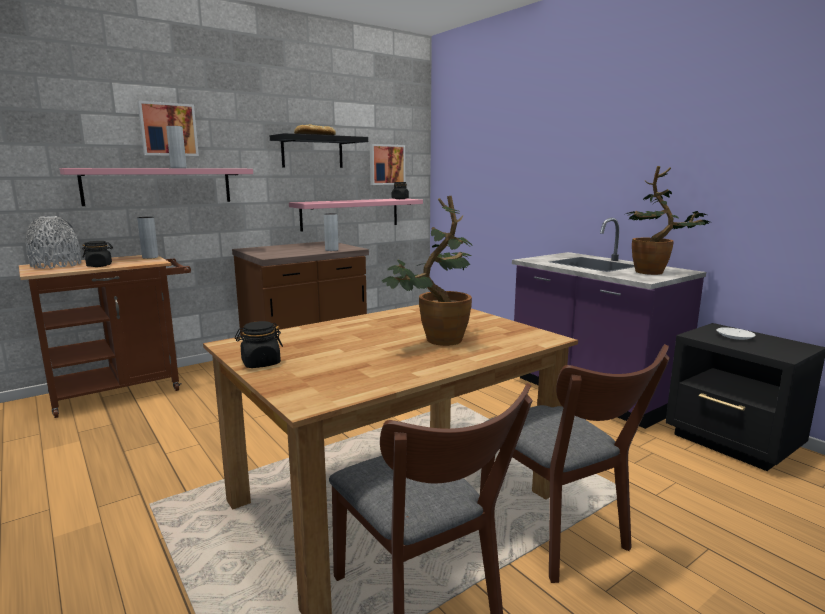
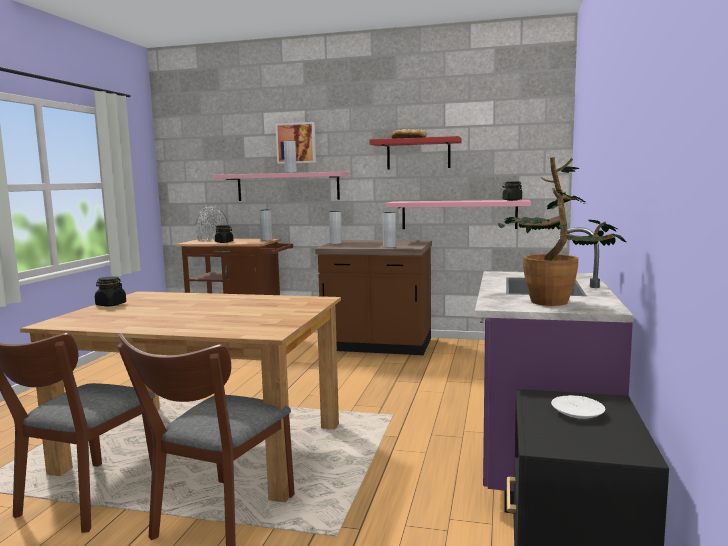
camera: 50 degrees right, 5 degrees down
black shelf [270,133,368,168] -> red shelf [369,136,462,170]
picture [370,144,405,185] -> none
potted plant [382,196,473,346] -> none
none -> grey vase [329,211,342,244]

